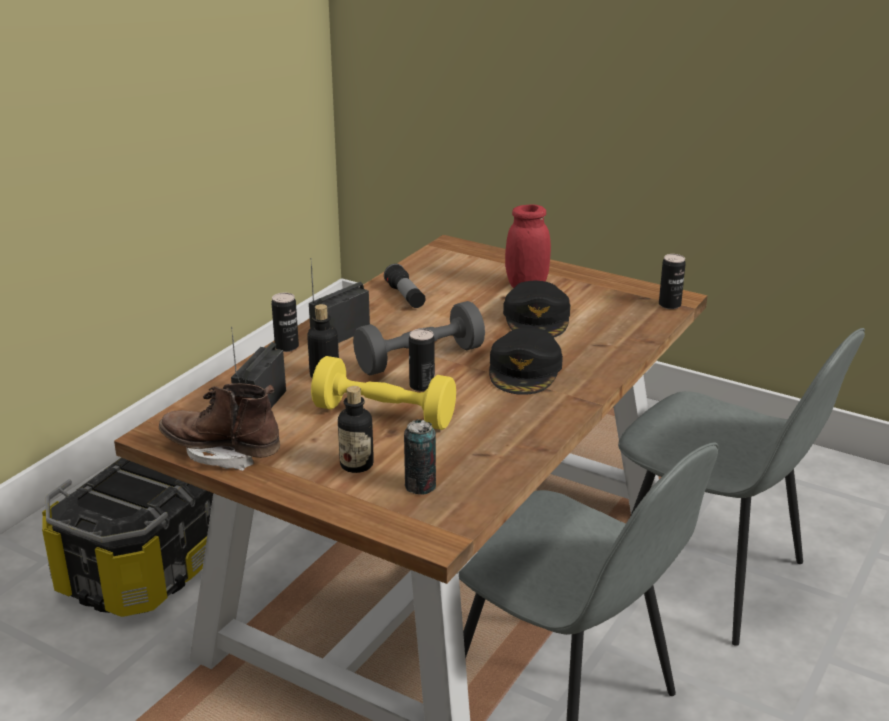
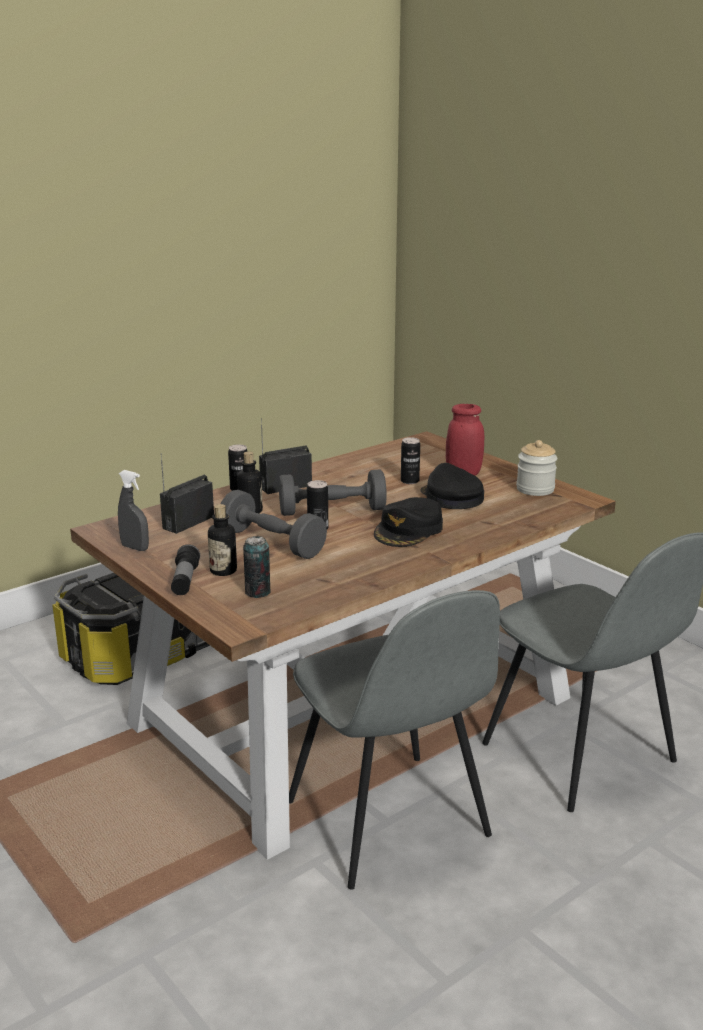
camera: 20 degrees right, 5 degrees down
brown boot [159,383,280,471] -> grey spray bottle [118,470,149,551]
yellow dumbbell [311,356,456,430] -> grey dumbbell [221,490,327,559]
flashlight [384,264,425,308] -> flashlight moved to [171,544,200,595]
black cap [503,281,570,338] -> black cap turned 135 degrees clockwise [420,463,484,509]
can [659,254,686,309] -> can moved to [401,437,420,484]
none -> jar [516,440,557,496]

